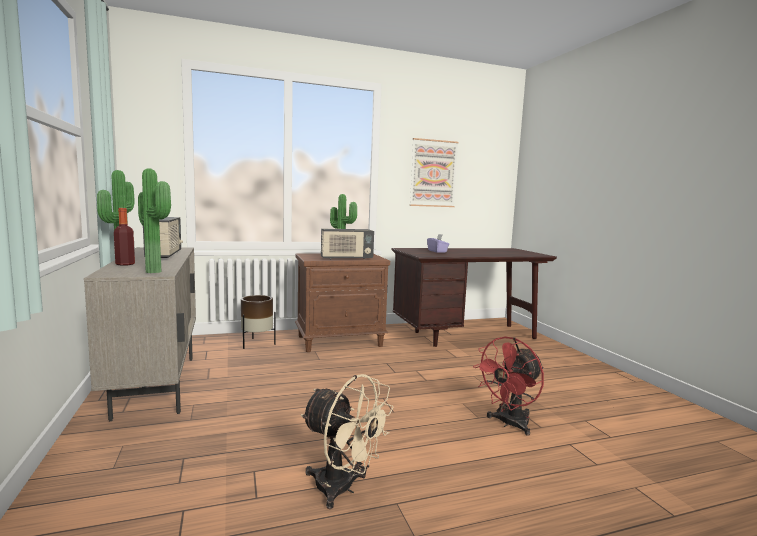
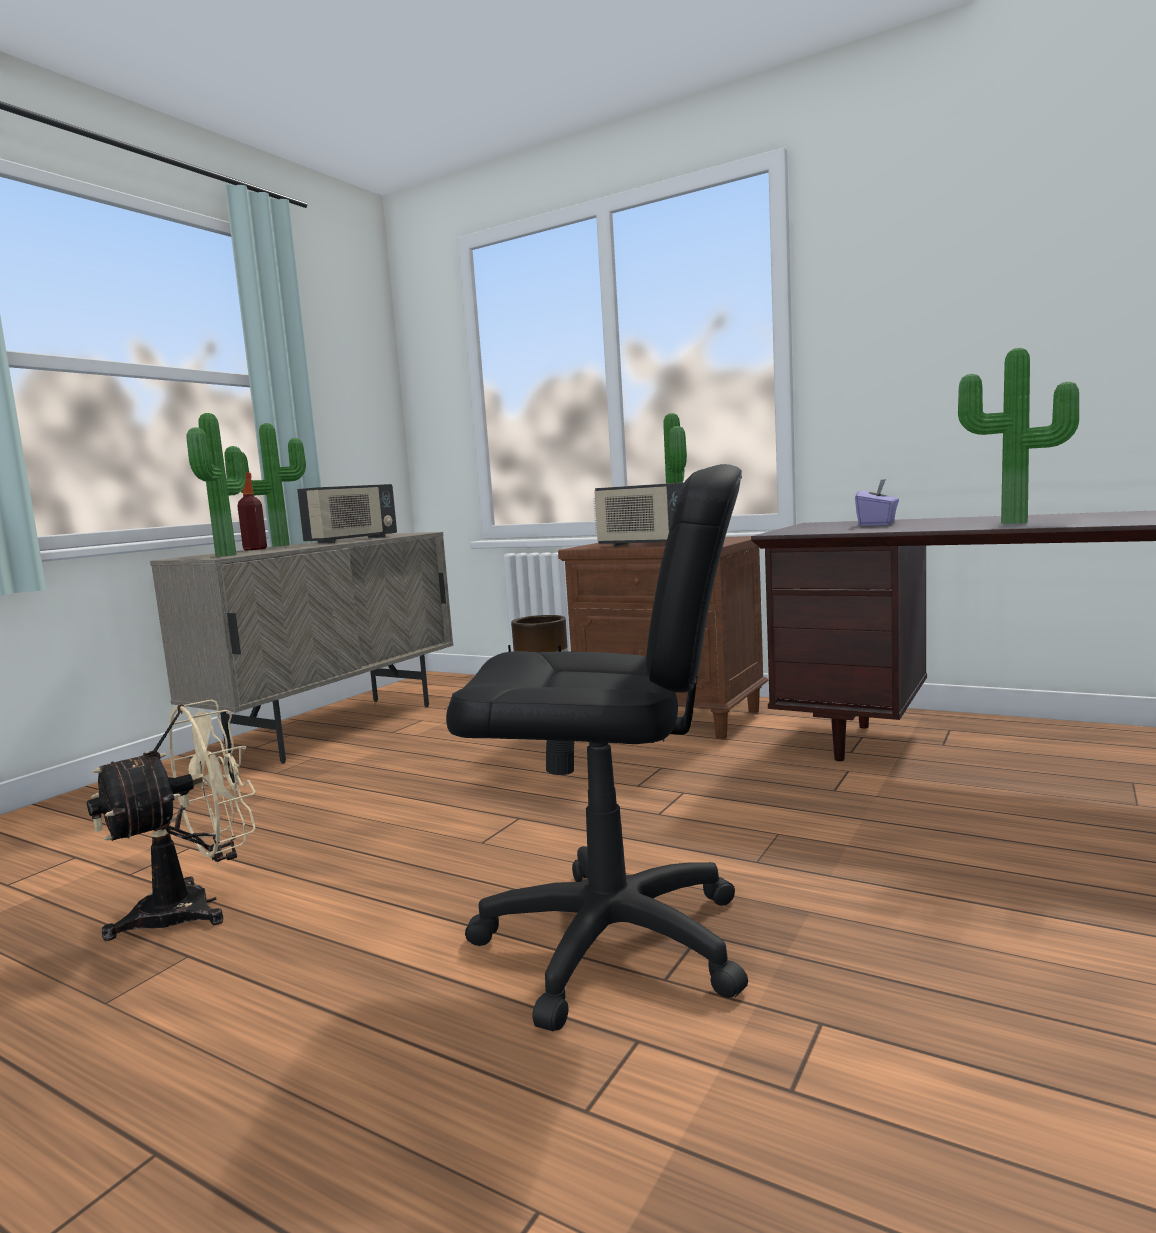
camera: 50 degrees right, 0 degrees up
beige fan [301,374,394,509] -> beige fan turned 120 degrees counterclockwise [87,699,256,941]
picture [410,138,459,207] -> none
red fan [473,336,544,436] -> black office chair [446,464,748,1031]
none -> potted plant [958,348,1079,524]

